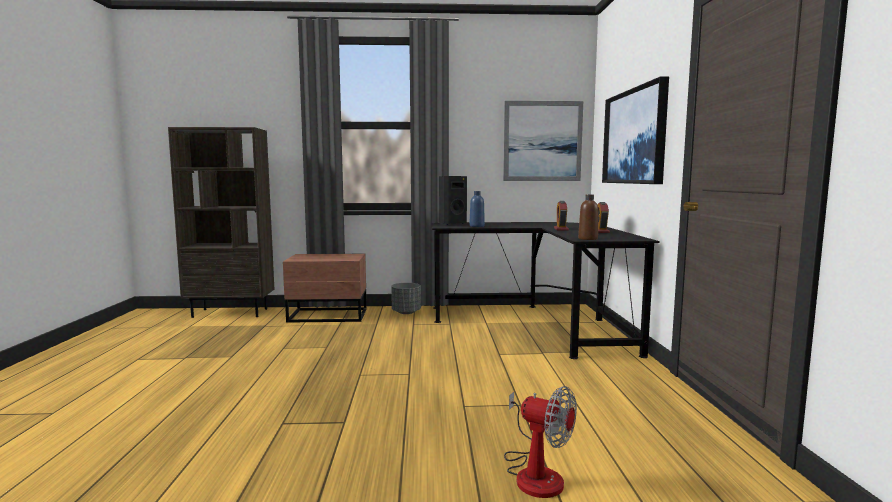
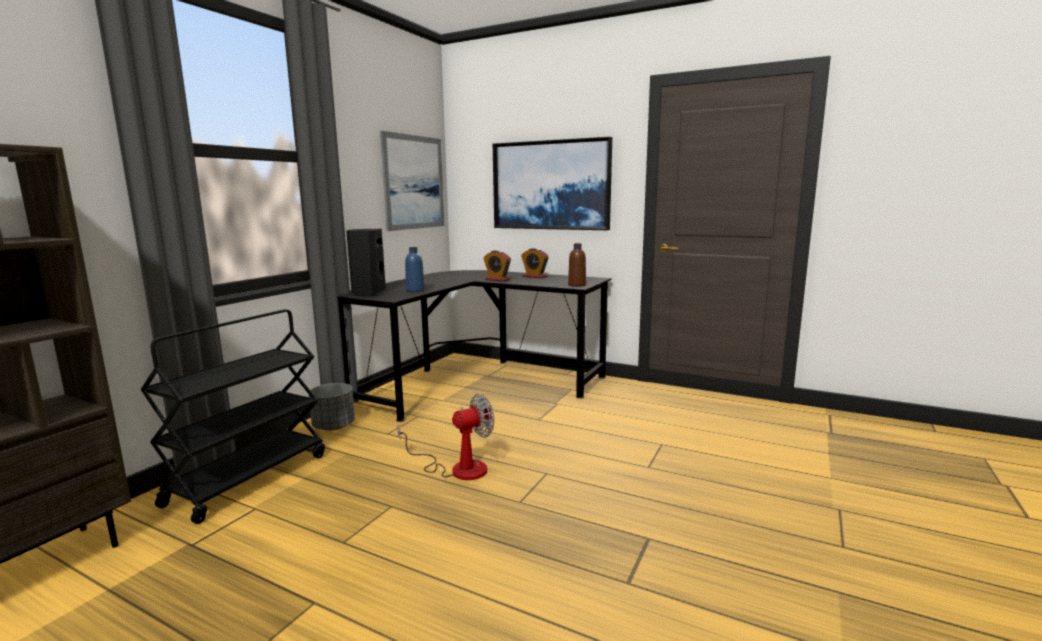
camera: 60 degrees left, 5 degrees up
brown nightstand [283,254,367,323] -> black cart [140,309,325,524]
fan [504,386,577,498] -> fan moved to [397,394,494,480]

